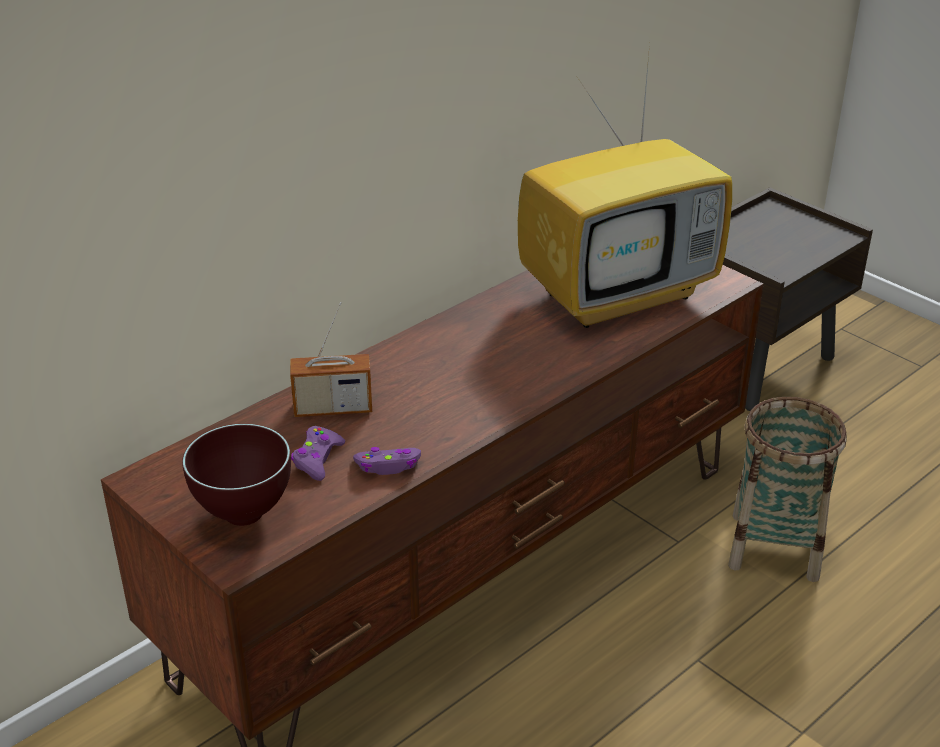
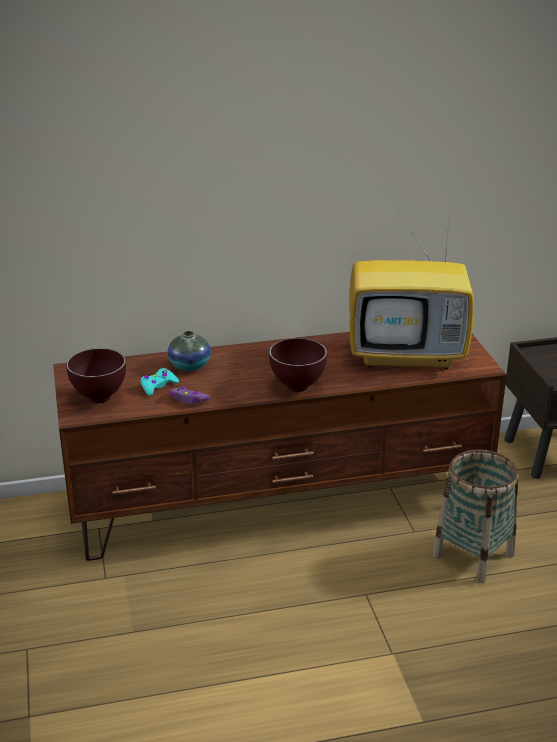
camera: 30 degrees right, 5 degrees down
radio [290,302,372,417] -> vase [168,331,211,371]
purple game controller [291,426,345,481] -> turquoise game controller [140,368,179,396]
none -> brown bowl [269,338,327,392]

